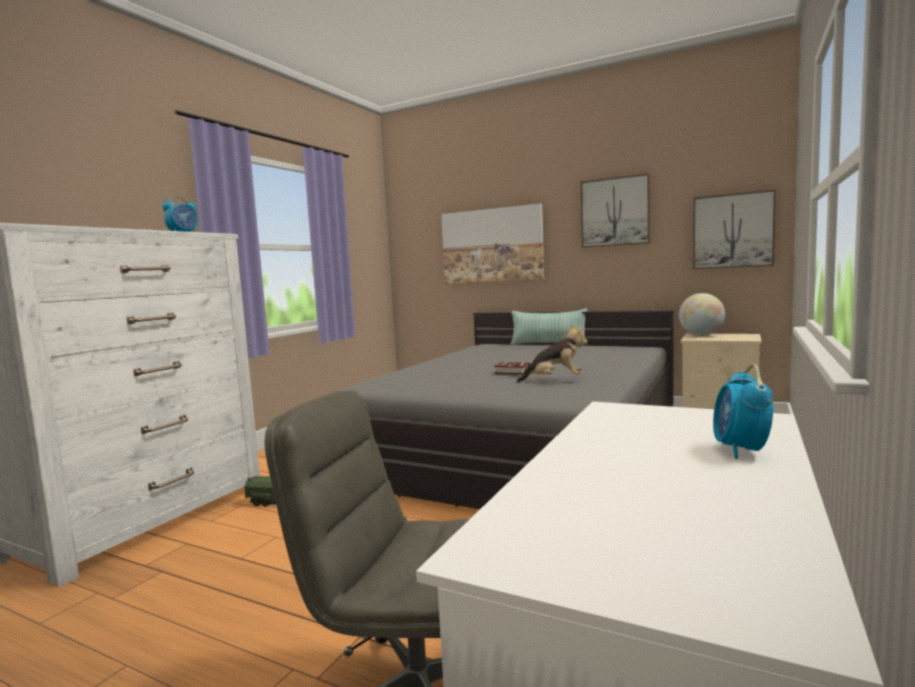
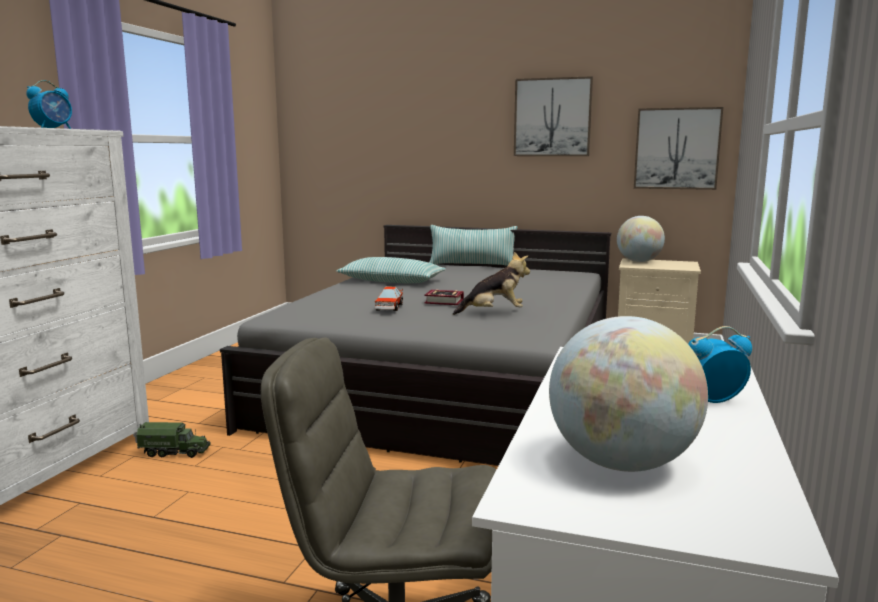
camera: 10 degrees left, 5 degrees up
picture [441,204,544,284] -> none
alarm clock [713,364,773,459] -> alarm clock turned 75 degrees clockwise [688,326,752,403]
none -> pillow [336,257,446,283]
none -> toy car [375,287,403,311]
none -> globe [549,316,708,472]

